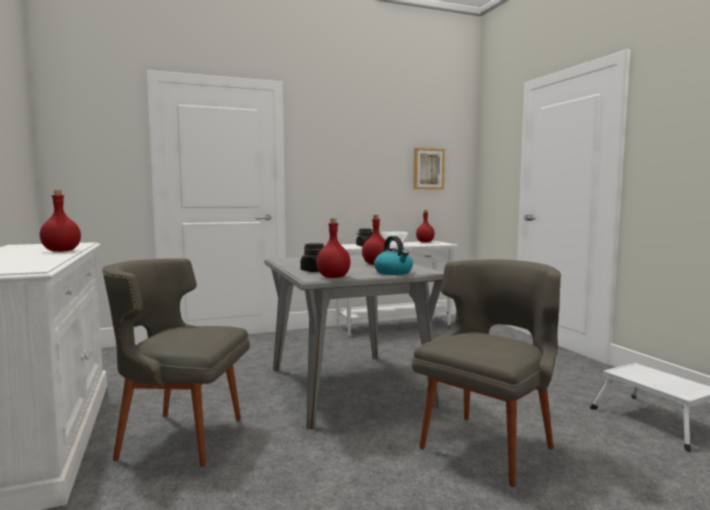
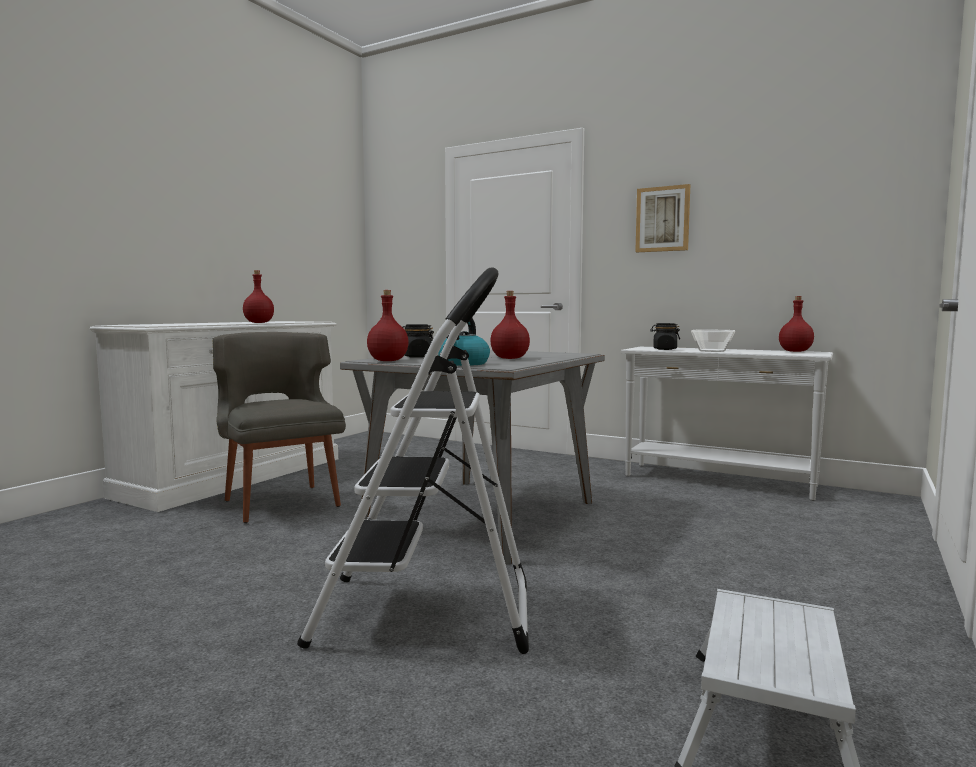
camera: 50 degrees right, 0 degrees up
grey chair [412,259,561,487] -> step ladder [297,267,529,654]
picture [414,148,445,189] -> picture moved to [635,184,690,252]

